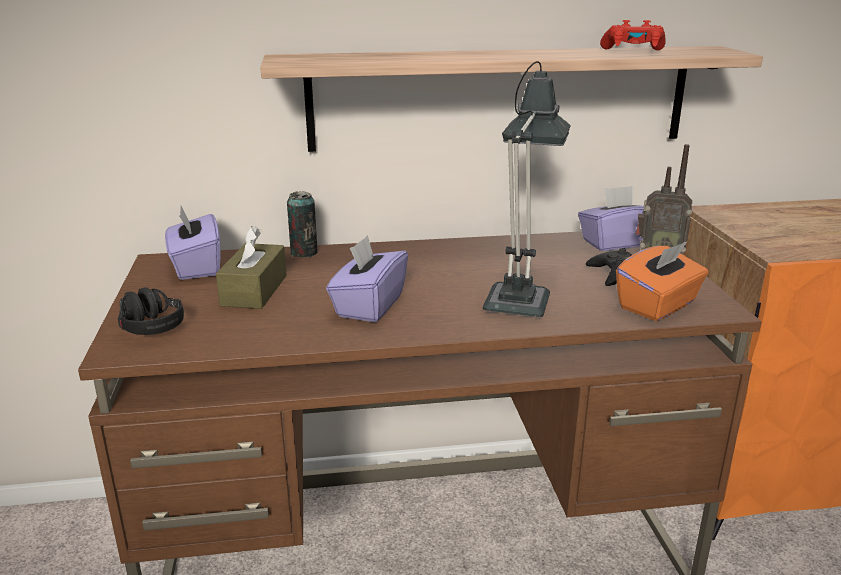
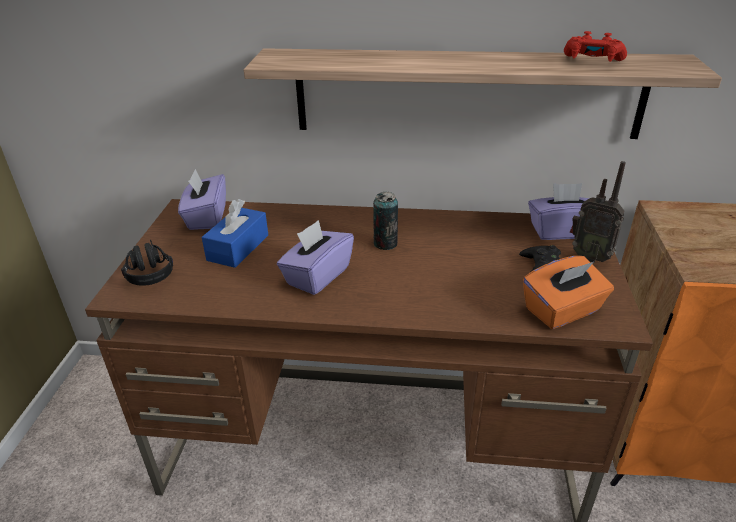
camera: 15 degrees right, 10 degrees up
brown tissue box [216,226,287,309] -> blue tissue box [202,199,268,268]
can [287,191,317,258] -> can moved to [373,192,398,250]
table lamp [483,61,571,317] -> none

